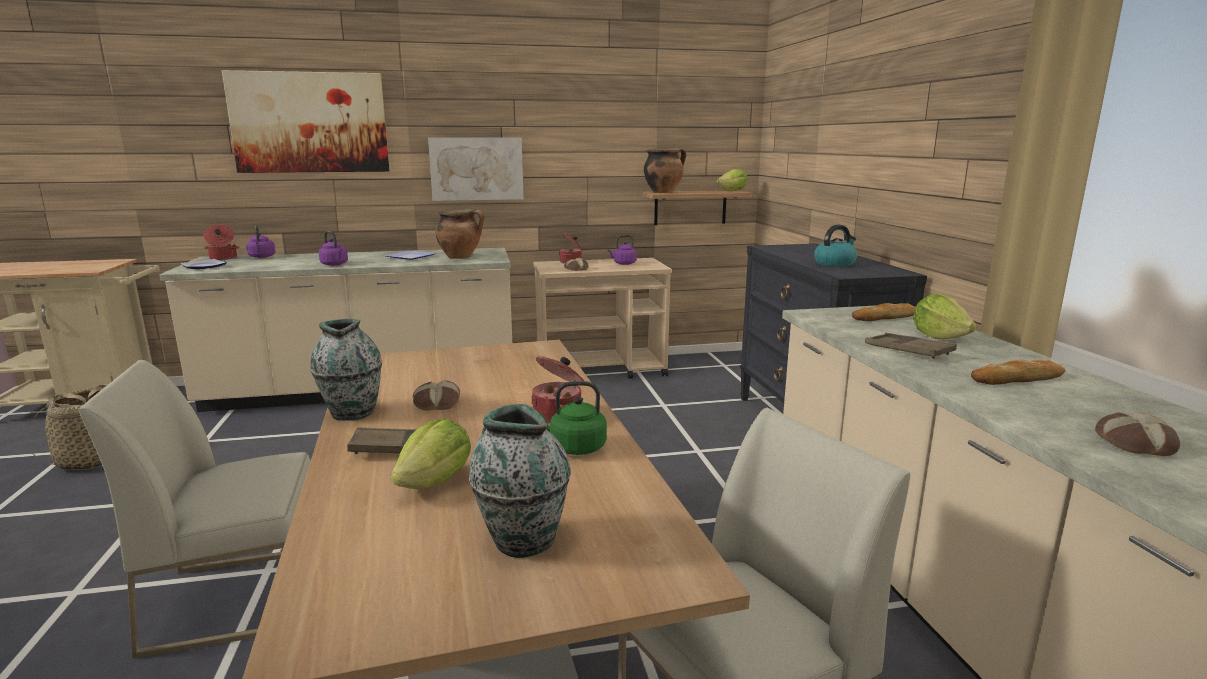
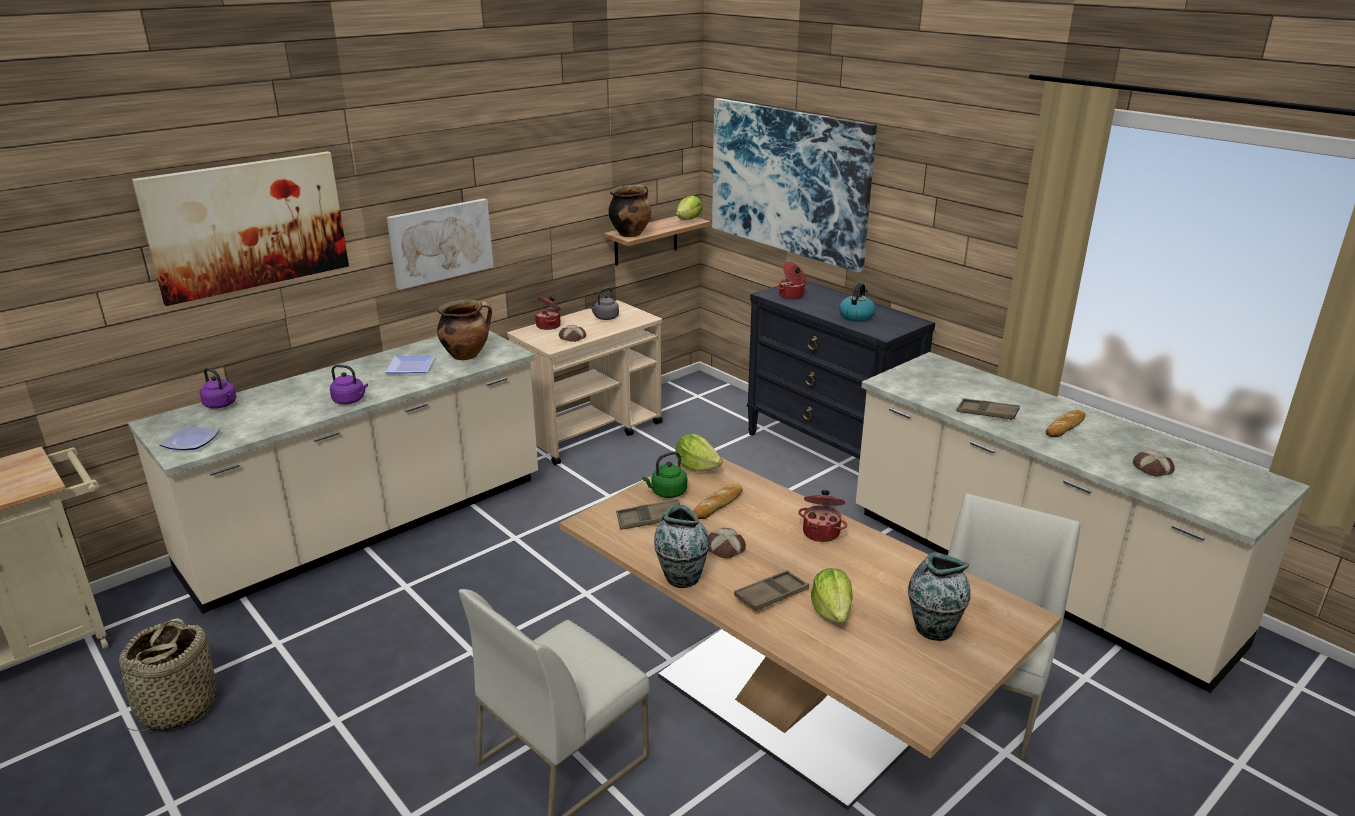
camera: 30 degrees left, 10 degrees up
cooking pot [203,224,240,260] -> cooking pot moved to [776,262,808,300]
green kettle [537,381,607,455] -> green kettle moved to [642,451,687,498]
purple kettle [607,235,637,265] -> grey kettle [589,287,619,320]
bread [852,303,916,321] -> bread moved to [693,484,743,519]
lettuce [913,294,977,340] -> lettuce moved to [676,433,723,472]
none -> brown tray [616,499,680,530]
none -> picture [712,98,877,273]

